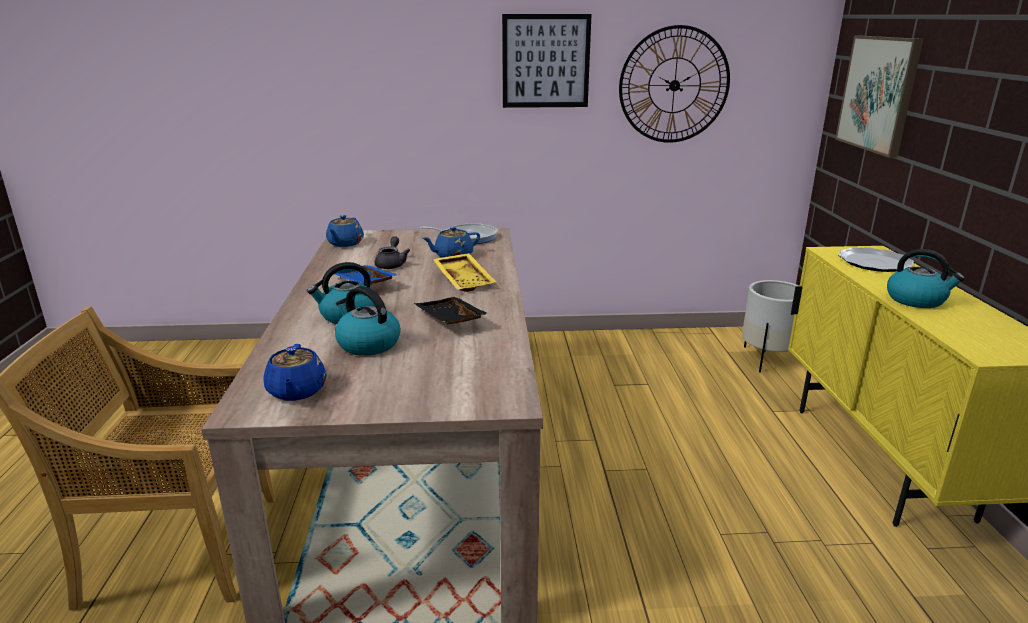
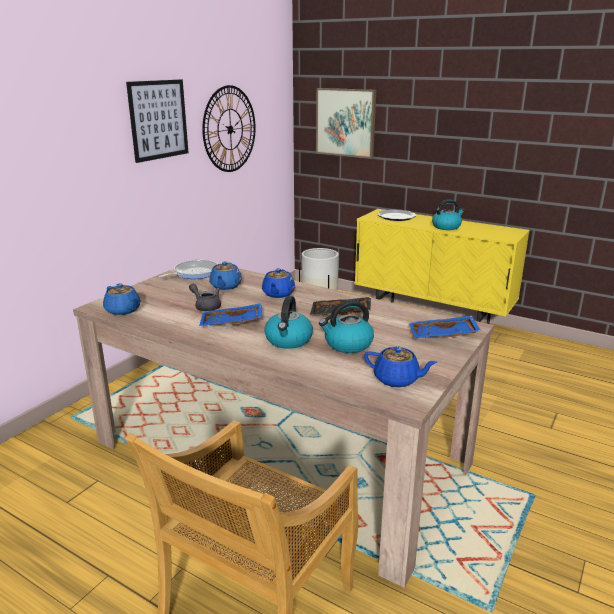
camera: 55 degrees left, 0 degrees up
yellow tray [433,253,496,292] -> blue teapot [262,269,295,298]
none -> blue tray [409,315,481,338]

